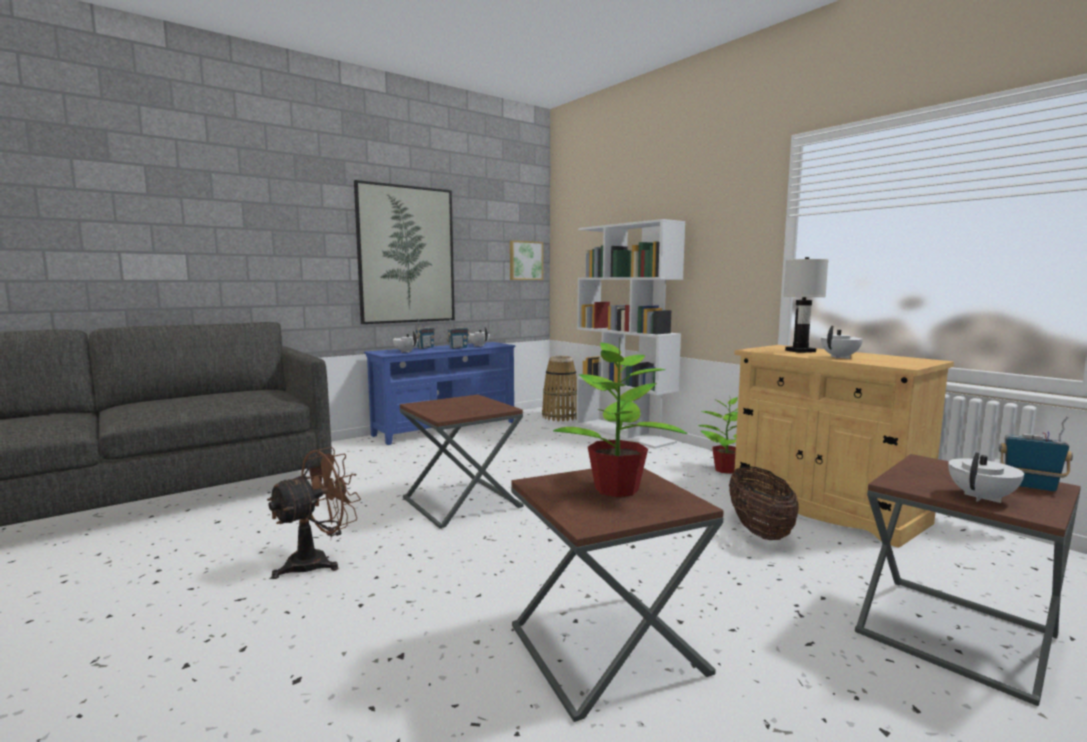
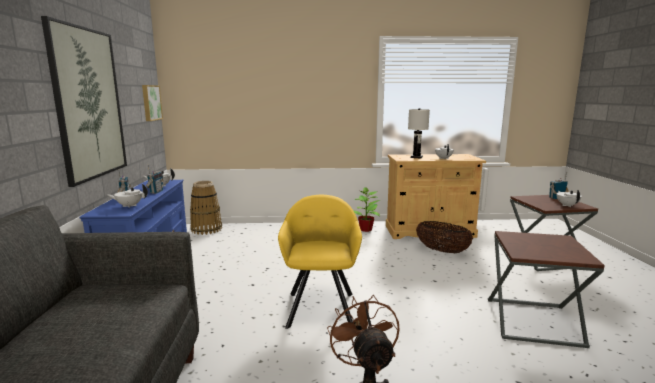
camera: 55 degrees left, 5 degrees up
brown side table [400,395,524,529] -> yellow armchair [278,195,362,329]
potted plant [553,341,687,497] -> none
white bookcase [576,219,685,449] -> none

